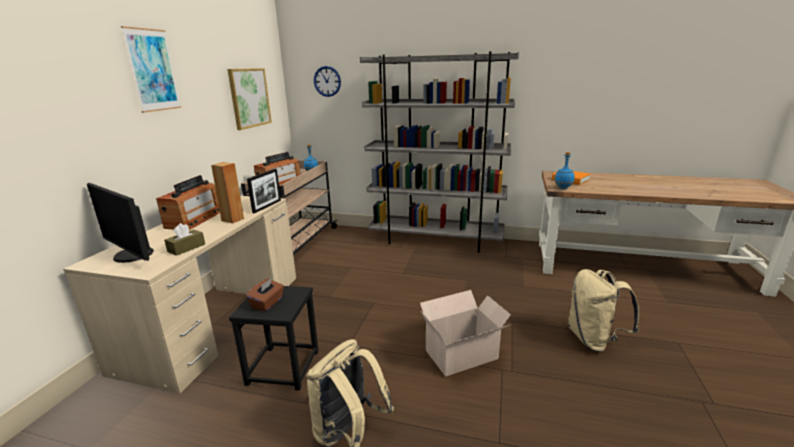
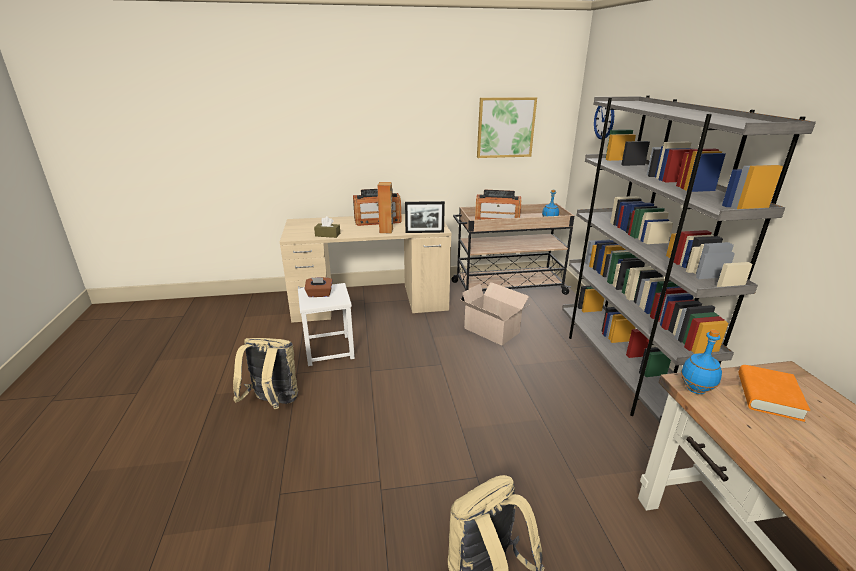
camera: 65 degrees right, 5 degrees up
monitor [87,183,154,263] -> none
picture [121,26,181,113] -> none
black stool [229,286,319,391] -> white stool [298,283,355,366]
cardboard box [420,290,511,376] -> cardboard box moved to [459,282,530,346]

